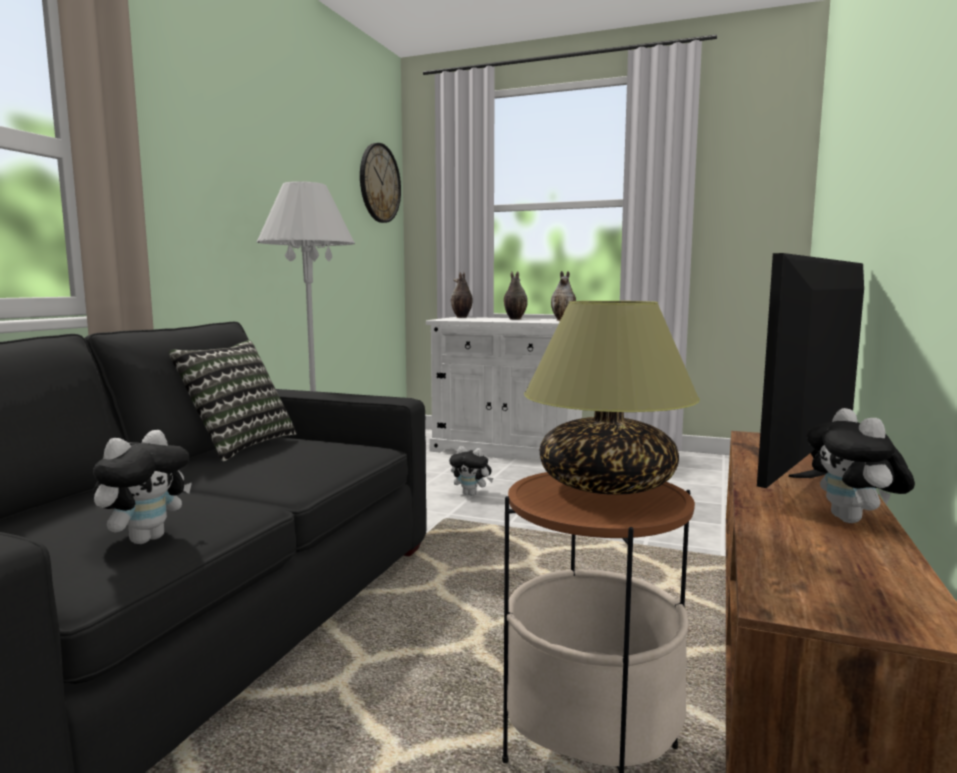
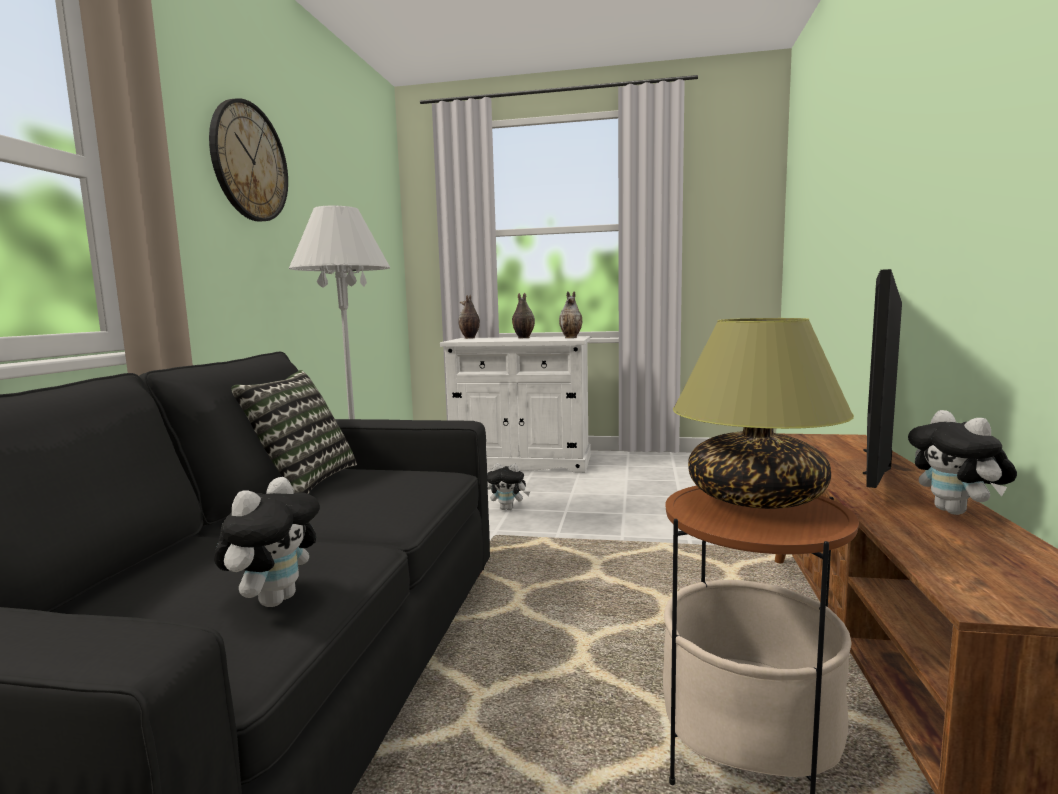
camera: 10 degrees left, 0 degrees up
wall clock [360,143,401,223] -> wall clock moved to [209,98,288,222]

